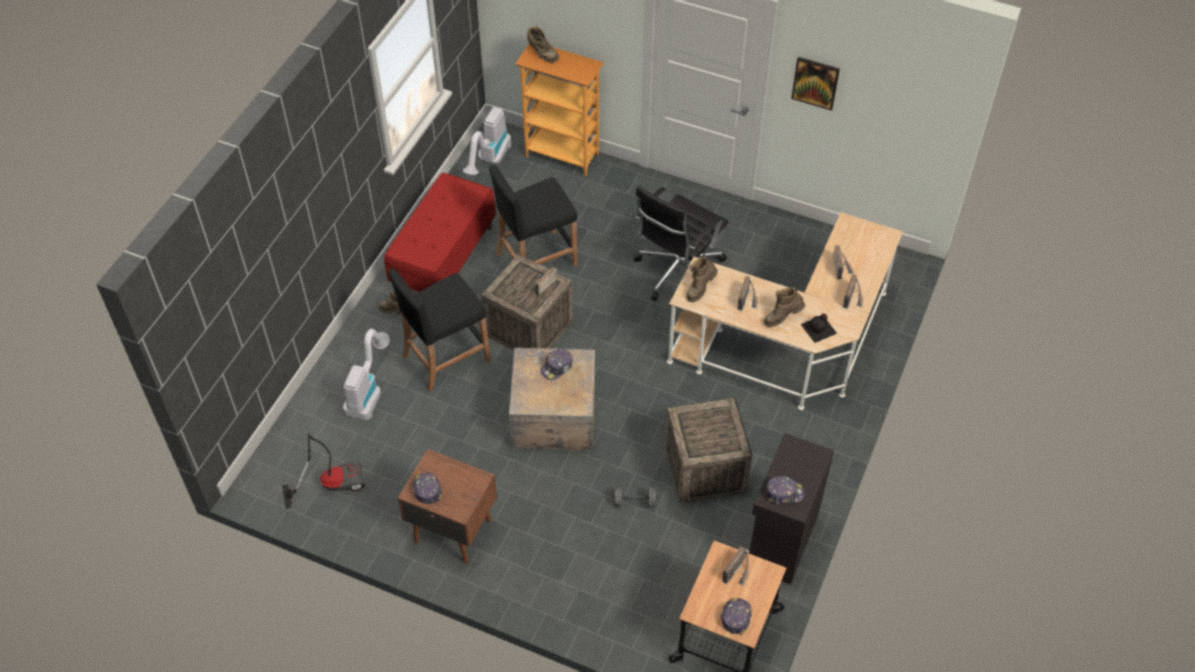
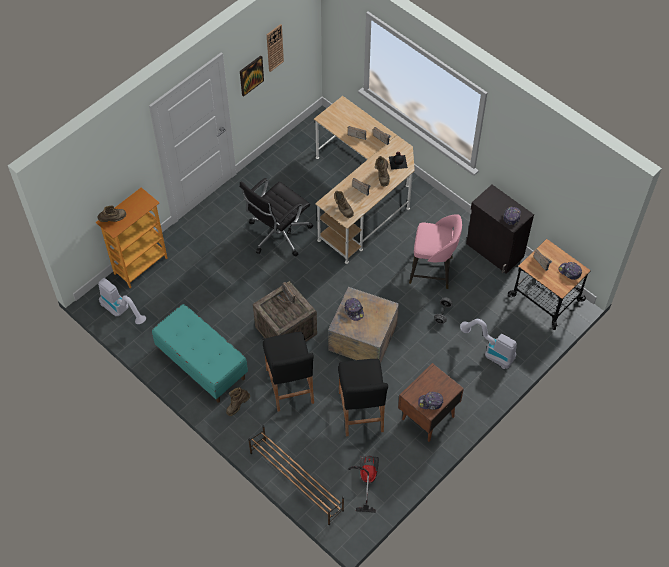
camera: 70 degrees left, 5 degrees up
vacuum cleaner [343,329,390,420] -> vacuum cleaner moved to [460,319,517,369]
red bench [384,173,496,292] -> turquoise bench [152,304,248,403]
black stool [489,164,578,267] -> black stool moved to [338,359,388,436]
black office chair [634,186,729,301] -> black office chair turned 75 degrees clockwise [240,178,313,256]
crate [665,398,752,503] -> pink stool [409,214,462,289]
none -> brown shoe rack [248,426,344,525]
none -> wall clock [267,24,284,72]

